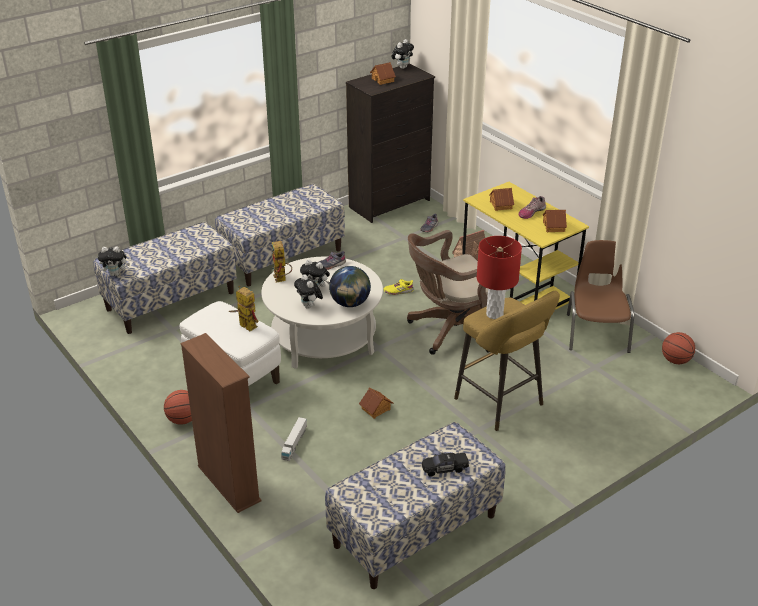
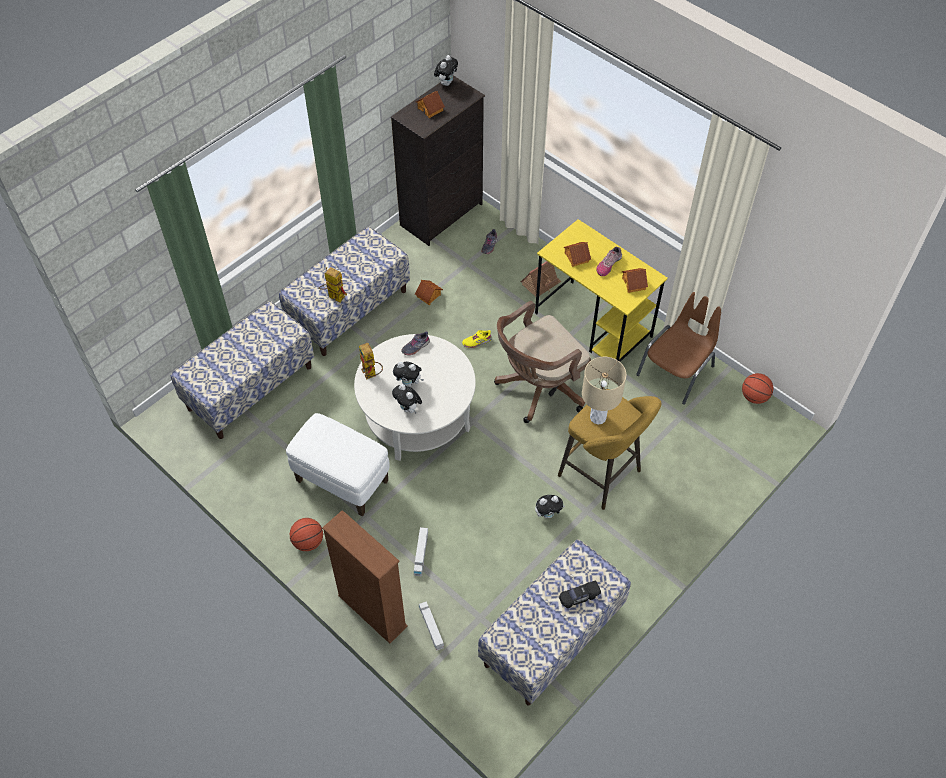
camera: 10 degrees left, 20 degrees up
plush toy [98,247,130,276] -> plush toy moved to [535,495,565,518]
toy robot [229,286,259,331] -> toy robot moved to [319,267,347,303]
globe [329,266,371,307] -> none
toy house [359,387,393,419] -> toy house moved to [415,280,443,305]
red table lamp [477,236,522,319] -> beige table lamp [582,357,626,425]
brown chair [567,240,634,353] -> brown chair turned 45 degrees clockwise [636,292,721,405]
none -> toy truck [419,601,444,651]

